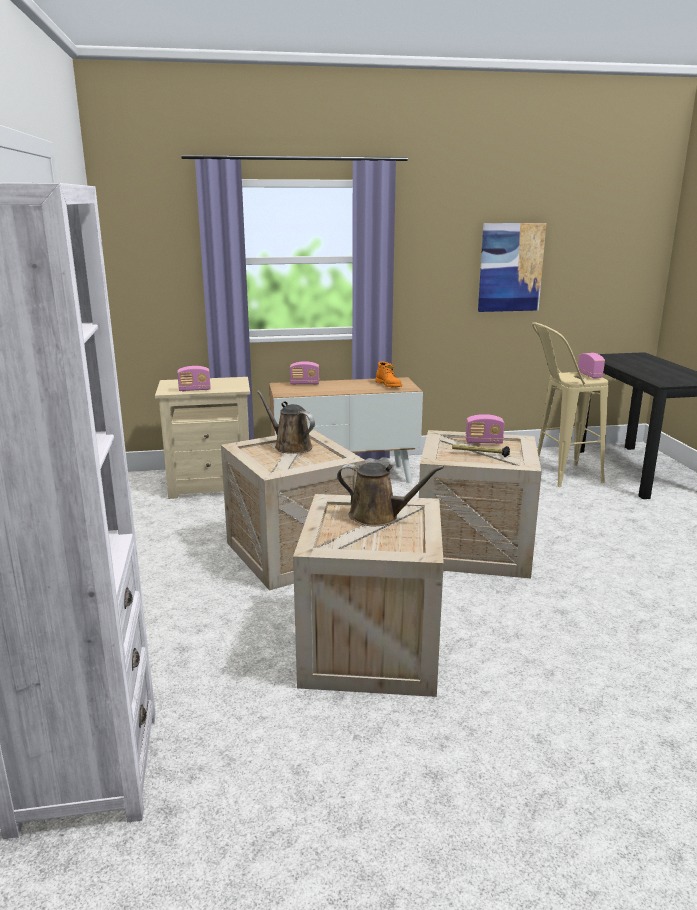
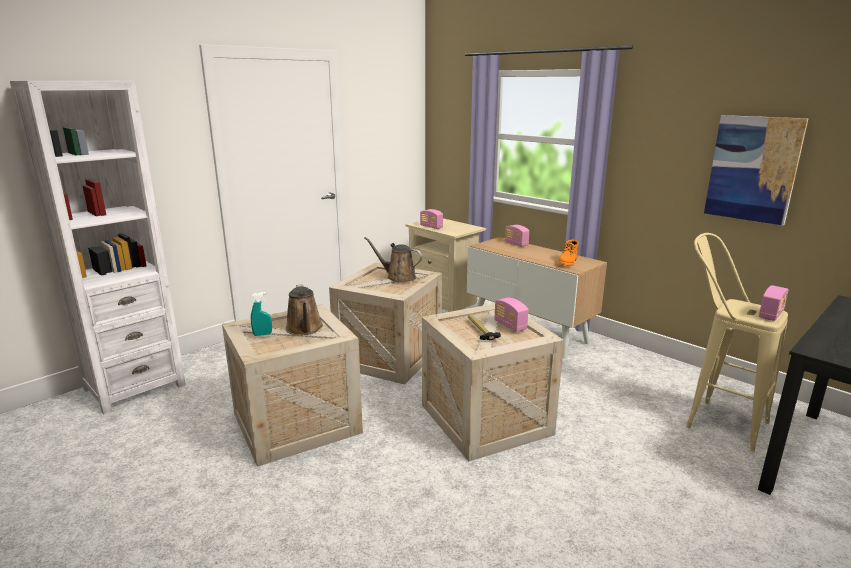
camera: 55 degrees right, 0 degrees up
brown watering can [257,390,315,454] -> brown watering can turned 75 degrees counterclockwise [364,237,423,282]
none -> turquoise spray bottle [251,292,272,336]

